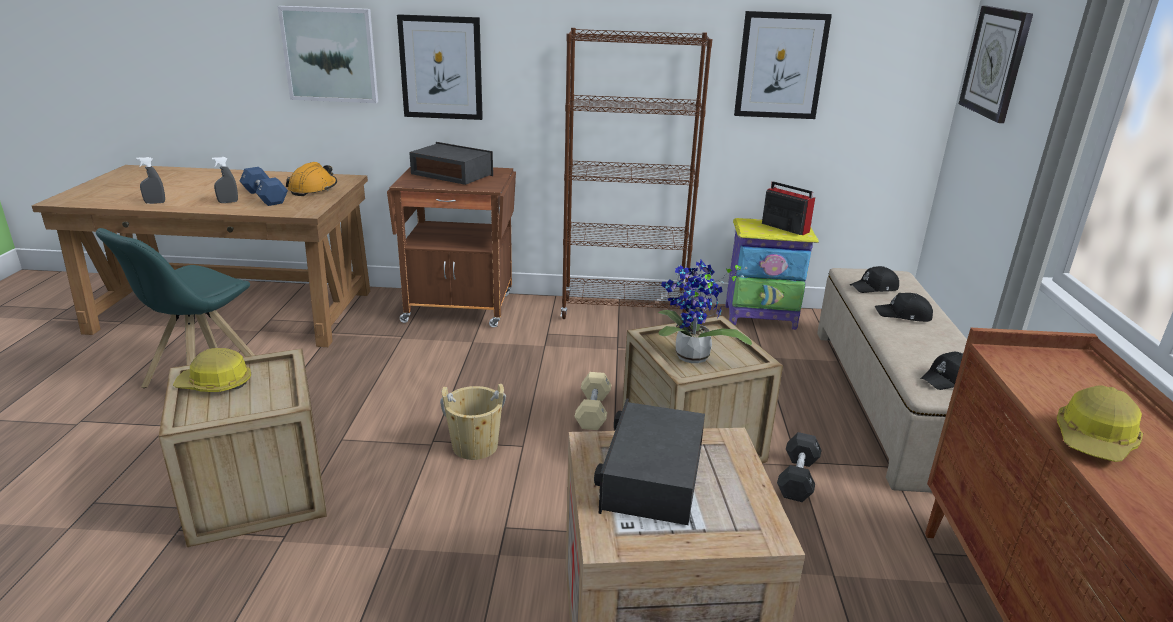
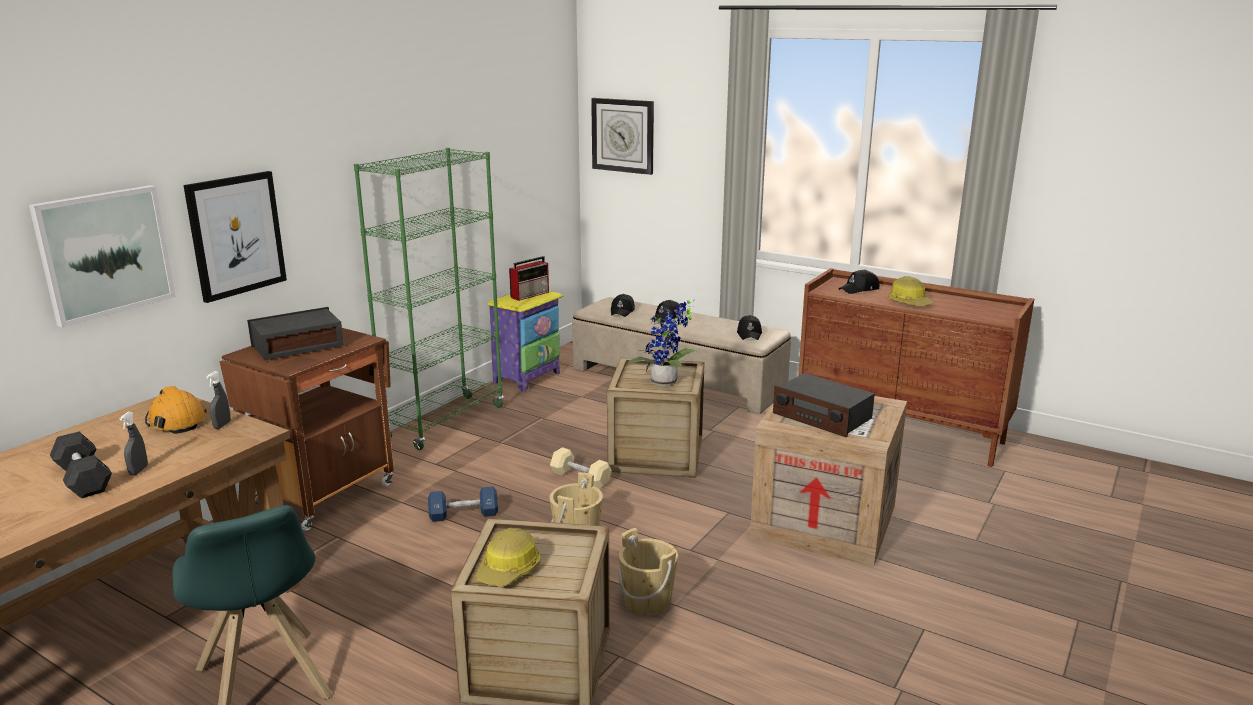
camera: 60 degrees left, 5 degrees down
grey spray bottle [136,157,165,204] -> grey spray bottle moved to [207,371,231,429]
blue dumbbell [240,167,288,206] -> blue dumbbell moved to [428,486,498,522]
brown bookcase [561,28,712,319] -> green bookcase [354,148,504,450]
picture [734,11,832,119] -> none
radio [762,181,815,235] -> radio turned 150 degrees clockwise [509,256,549,301]
black dumbbell [777,432,821,502] -> black dumbbell moved to [50,432,112,498]
none -> beige bucket [618,528,678,616]
none -> black cap [839,270,880,294]

